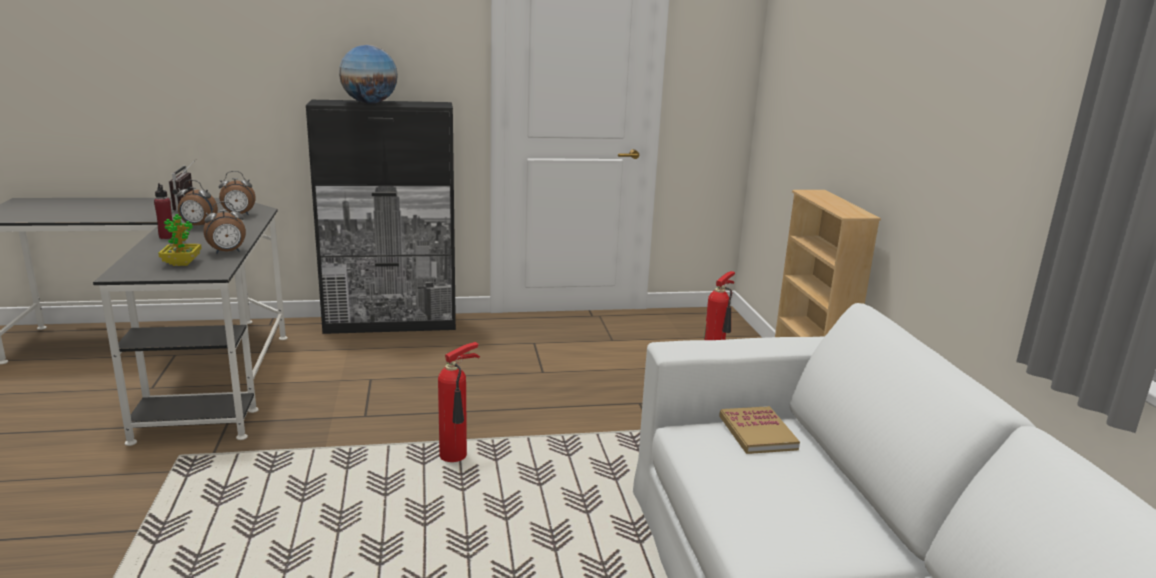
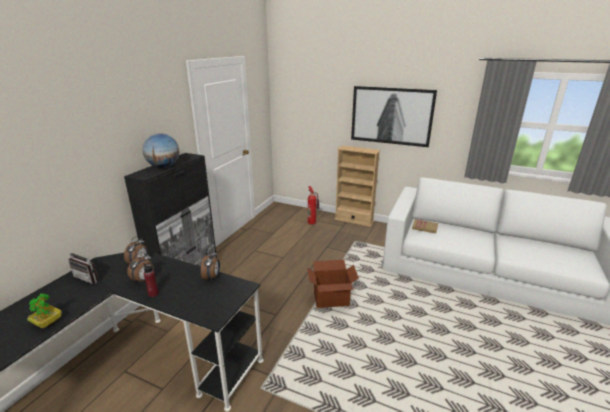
camera: 55 degrees left, 5 degrees up
potted plant [158,214,202,266] -> potted plant moved to [27,293,62,328]
fire extinguisher [438,342,480,462] -> cardboard box [307,260,359,308]
none -> picture [351,86,437,147]

